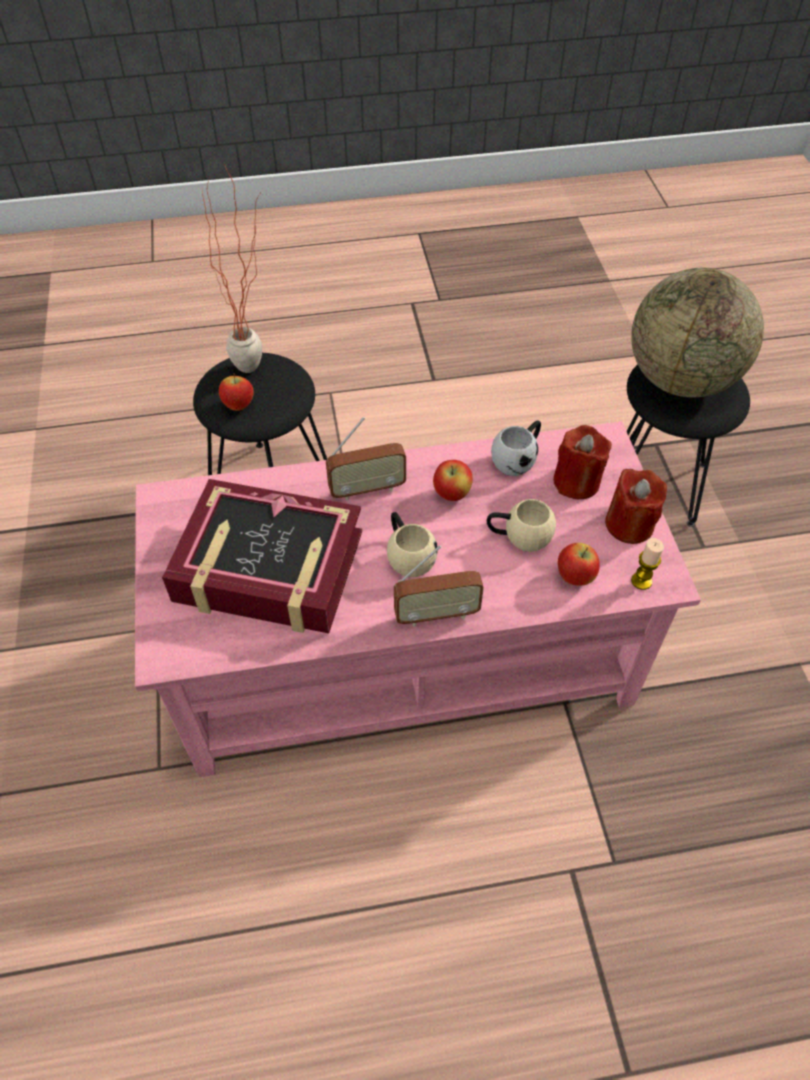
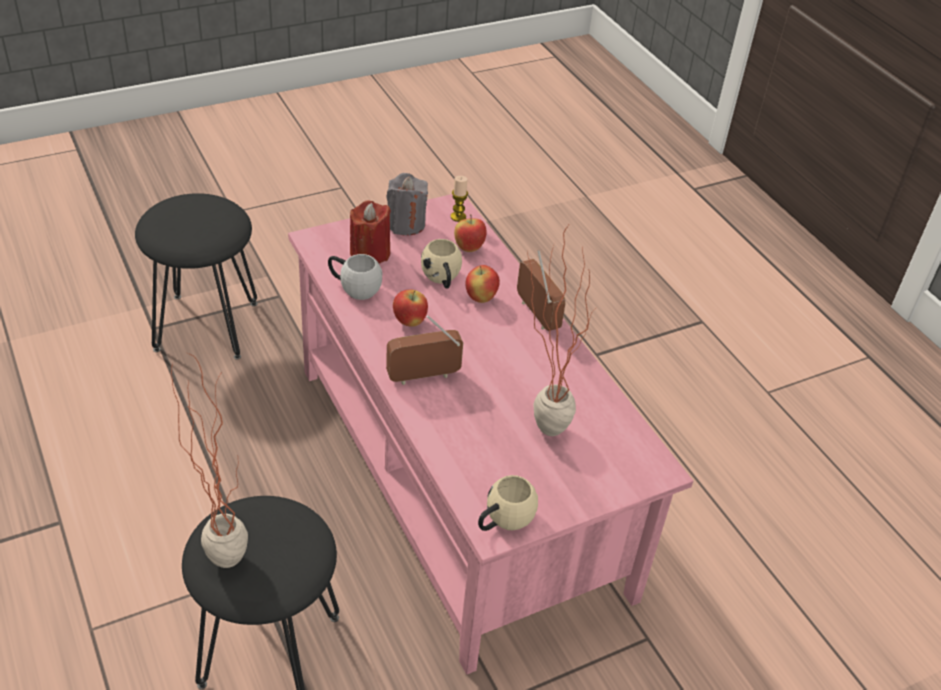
camera: 110 degrees left, 10 degrees down
book [162,479,362,634] -> potted plant [527,225,598,436]
apple [219,373,254,411] -> apple moved to [465,265,500,303]
radio [326,417,406,501] -> radio turned 75 degrees counterclockwise [386,315,463,385]
beige mug [387,512,437,577] -> beige mug moved to [478,475,538,531]
red candle [605,469,667,544] -> grey candle [386,173,428,236]
globe [631,267,764,397] -> none

